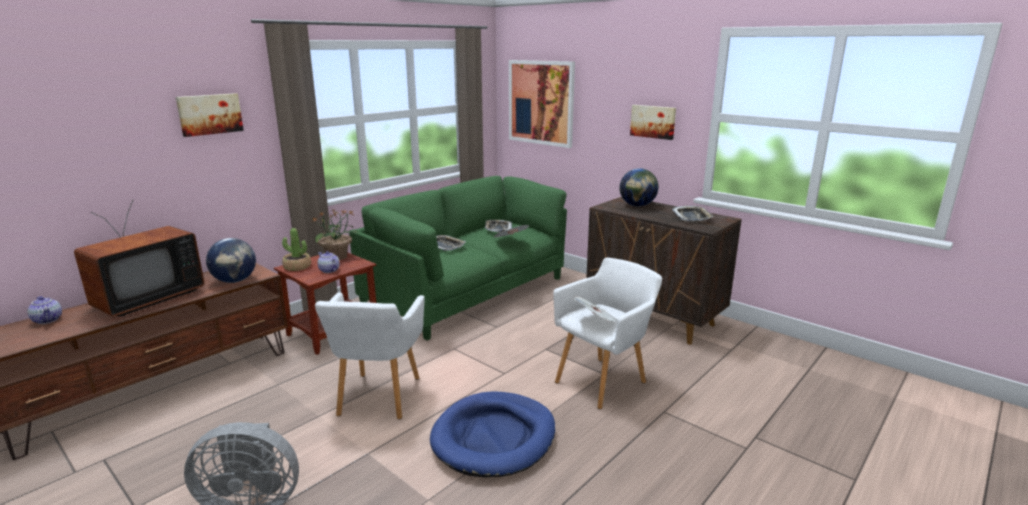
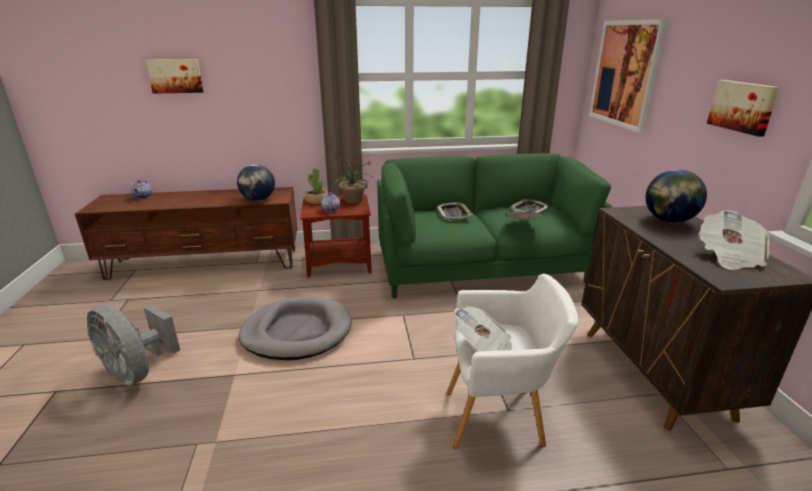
camera: 40 degrees right, 5 degrees up
television [74,199,205,317] -> none
picture [176,93,244,137] -> picture moved to [145,59,204,94]
white armchair [315,292,425,419] -> grey dog bed [239,296,352,360]
blue dog bed [430,391,555,477] -> none
tray [672,206,714,221] -> newspaper [698,210,770,270]

